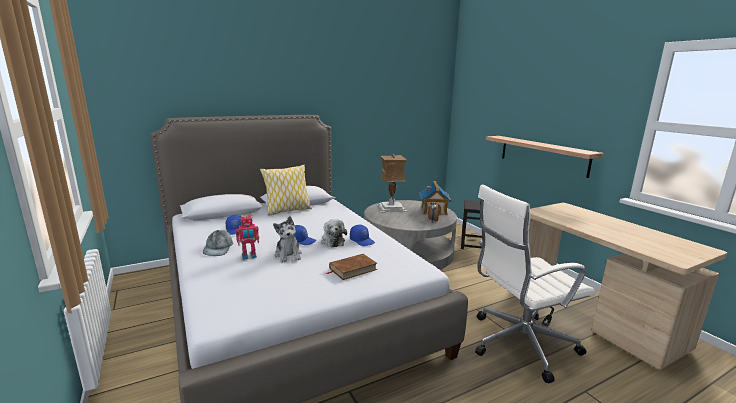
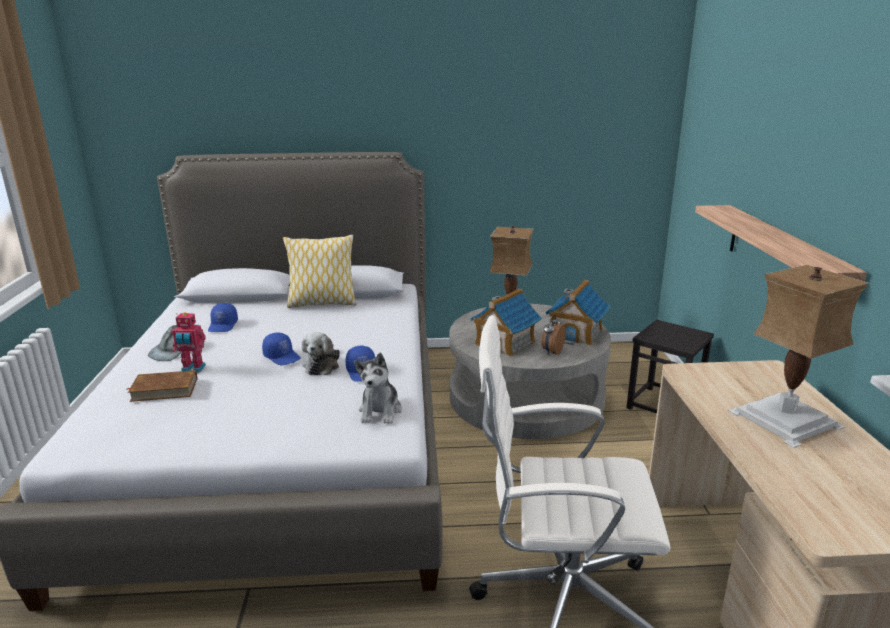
camera: 25 degrees right, 5 degrees up
plush toy [273,216,302,262] -> plush toy moved to [354,353,402,424]
brown book [327,254,377,280] -> brown book moved to [128,370,197,402]
none -> toy house [470,289,542,357]
none -> table lamp [728,265,869,448]

